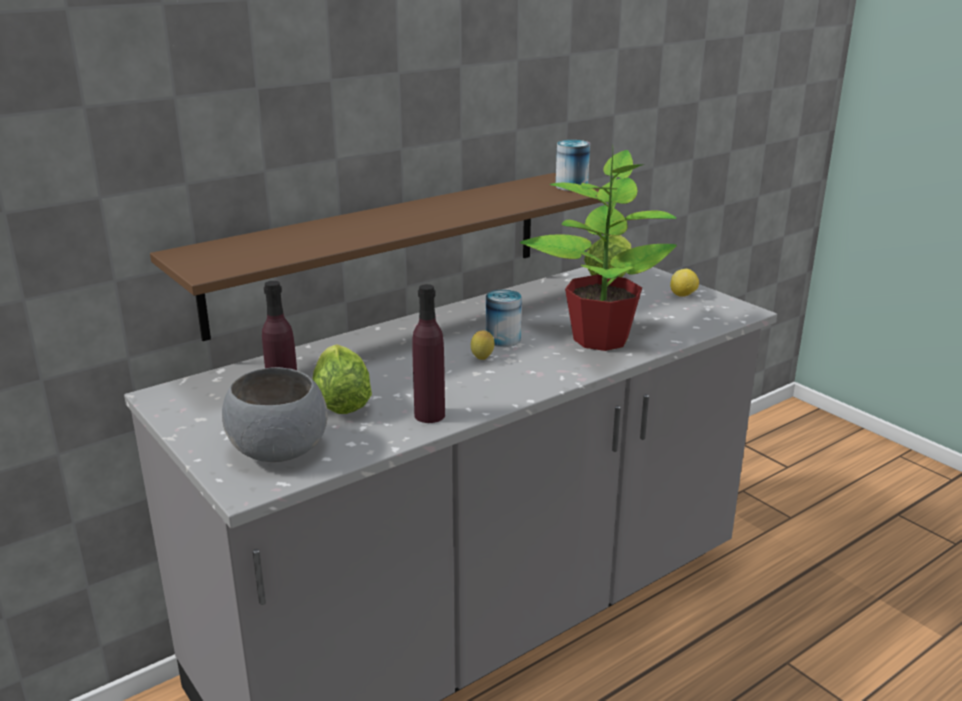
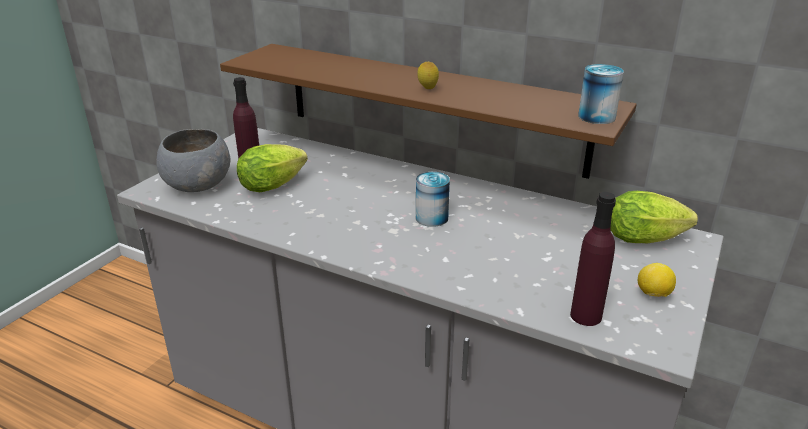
camera: 65 degrees right, 5 degrees up
purple bottle [412,284,445,423] -> purple bottle moved to [570,192,616,326]
lemon [471,331,494,360] -> lemon moved to [417,62,439,89]
potted plant [520,145,677,351] -> none

